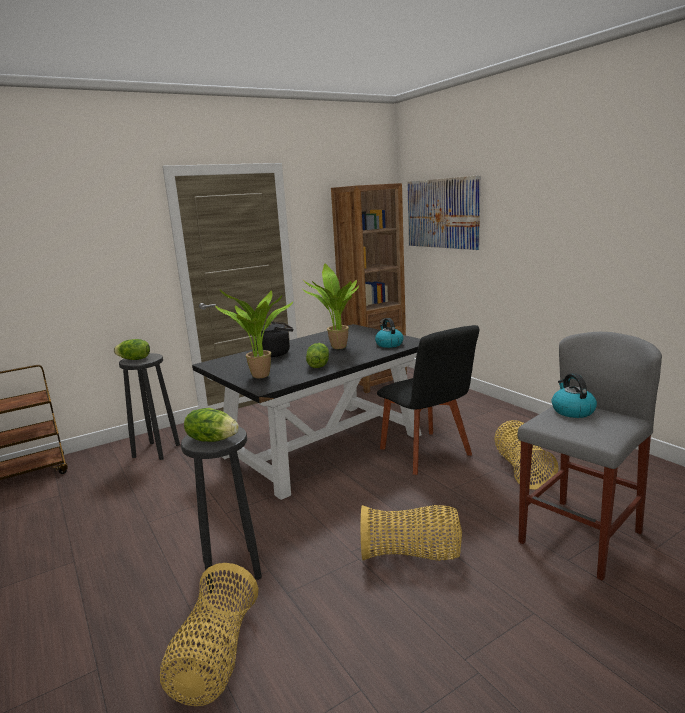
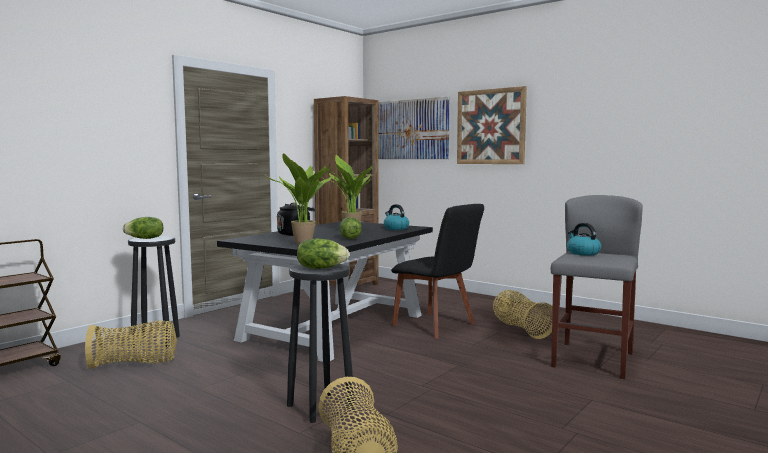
camera: 20 degrees left, 10 degrees down
basket [361,505,462,561] -> basket moved to [85,321,177,369]
none -> picture [457,86,527,164]

